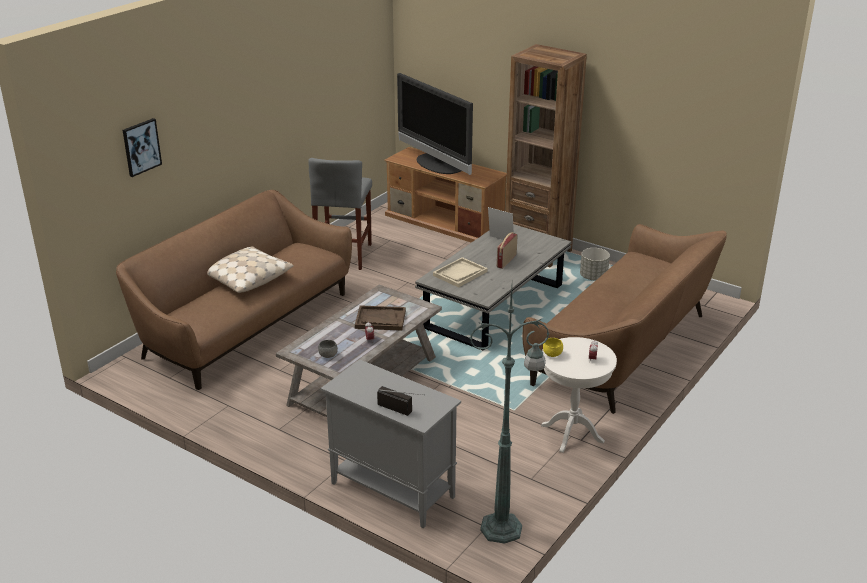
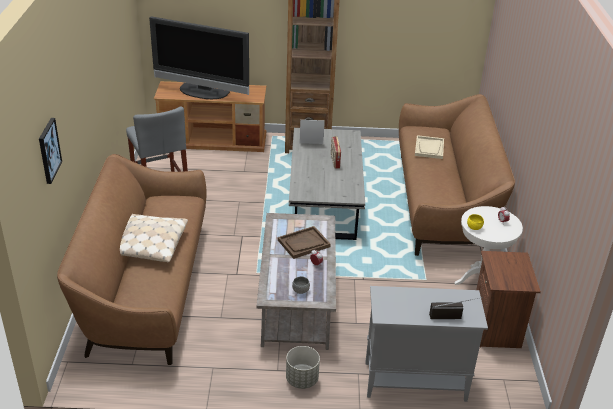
camera: 35 degrees left, 5 degrees up
beige tray [433,257,487,288] -> beige tray moved to [415,135,444,159]
green floor lamp [470,287,550,543] -> none
grey planter [580,248,610,280] -> grey planter moved to [286,346,320,389]
none -> brown nightstand [476,251,541,348]

